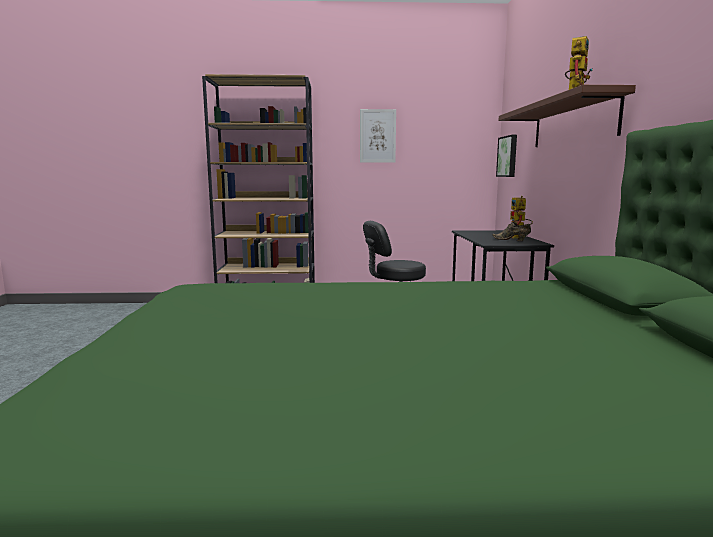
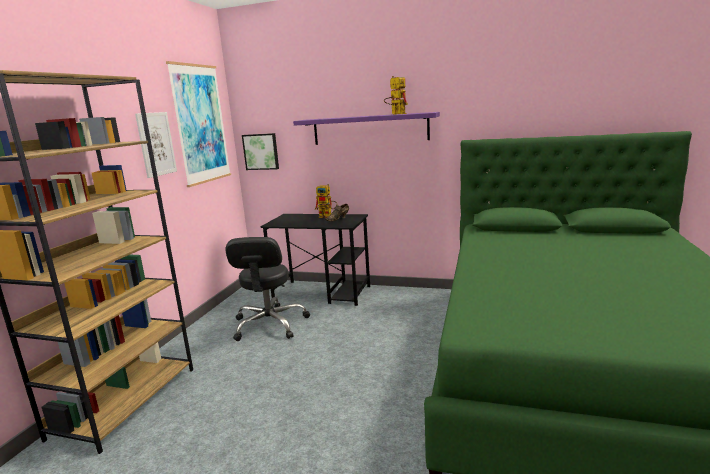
camera: 70 degrees left, 5 degrees up
brown shelf [499,85,636,147] -> purple shelf [293,112,440,145]
none -> picture [166,61,231,187]

